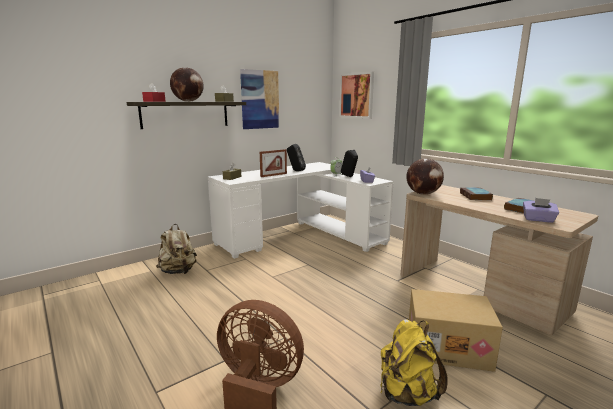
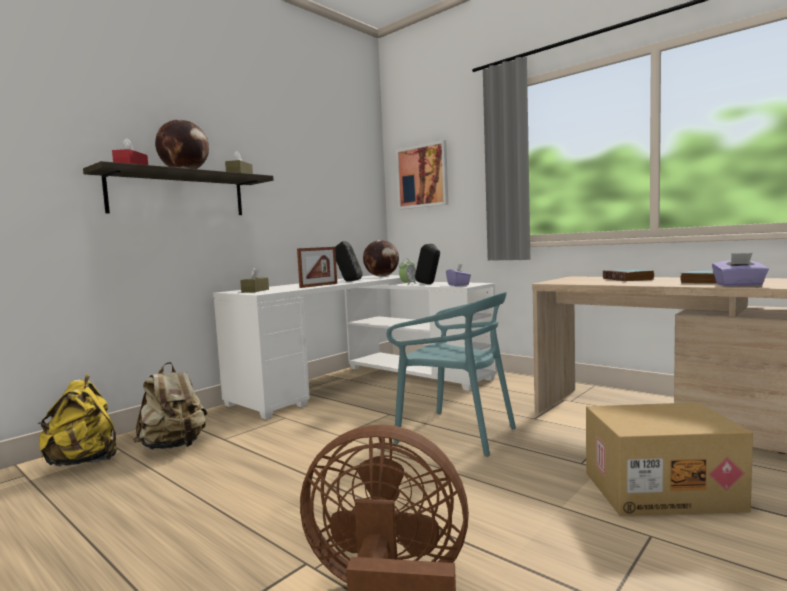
camera: 10 degrees left, 10 degrees down
picture [240,69,279,129] -> none
yellow backpack [380,319,448,406] -> yellow backpack moved to [38,374,117,466]
globe [407,158,444,195] -> globe moved to [363,240,399,277]
none -> turquoise chair [387,292,516,457]

